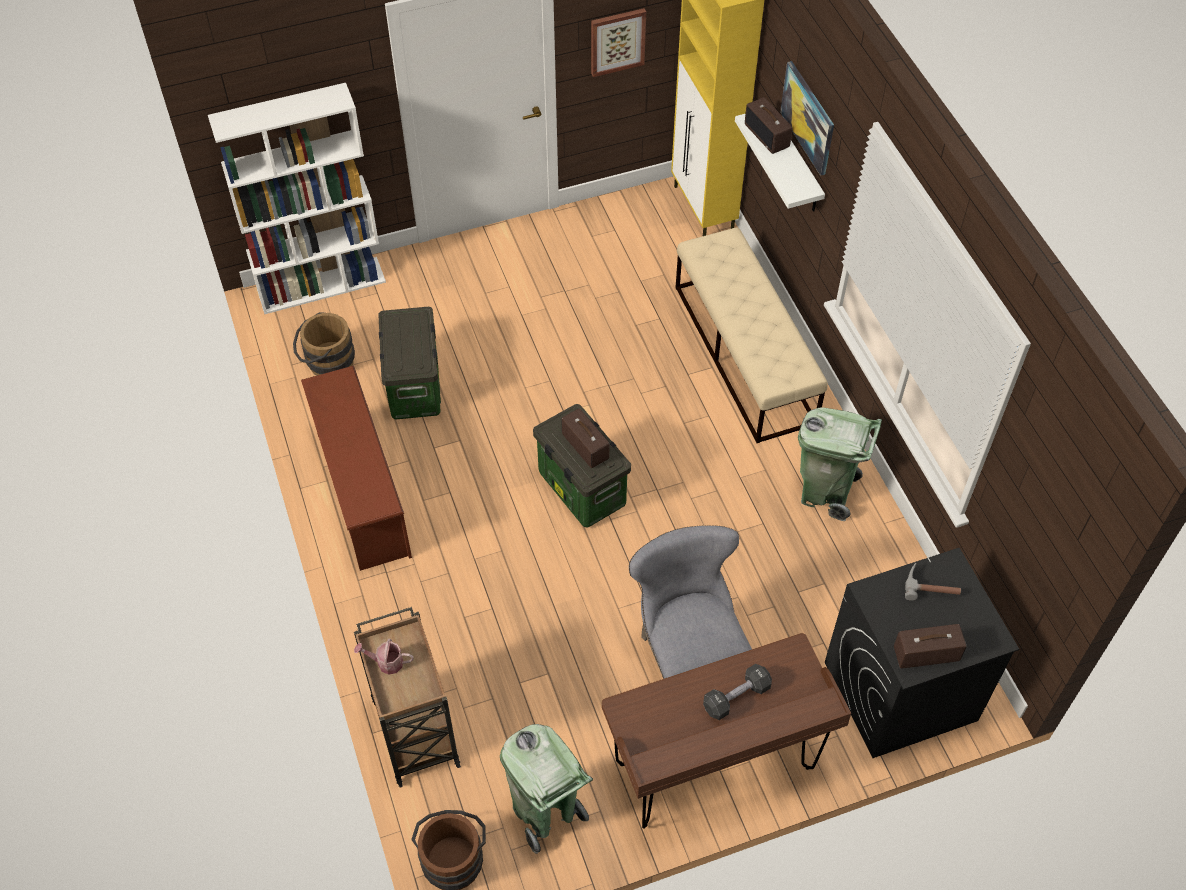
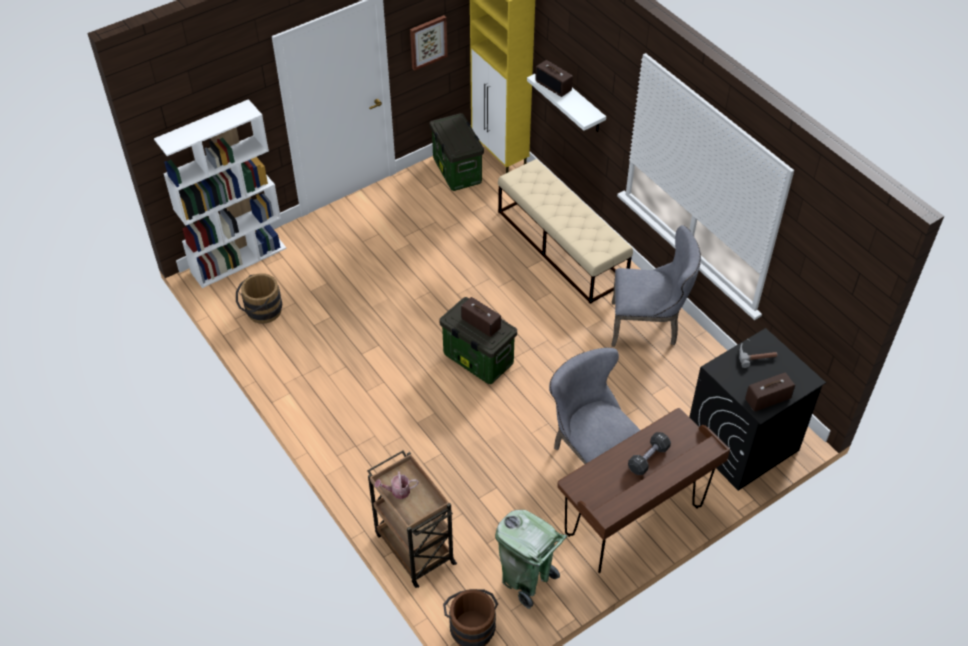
camera: 15 degrees left, 5 degrees down
brown shoe rack [301,365,412,571] -> none
storage box [378,307,441,420] -> storage box moved to [430,113,484,191]
picture [780,61,834,176] -> none
green trash can [798,407,882,521] -> grey chair [612,225,701,347]

